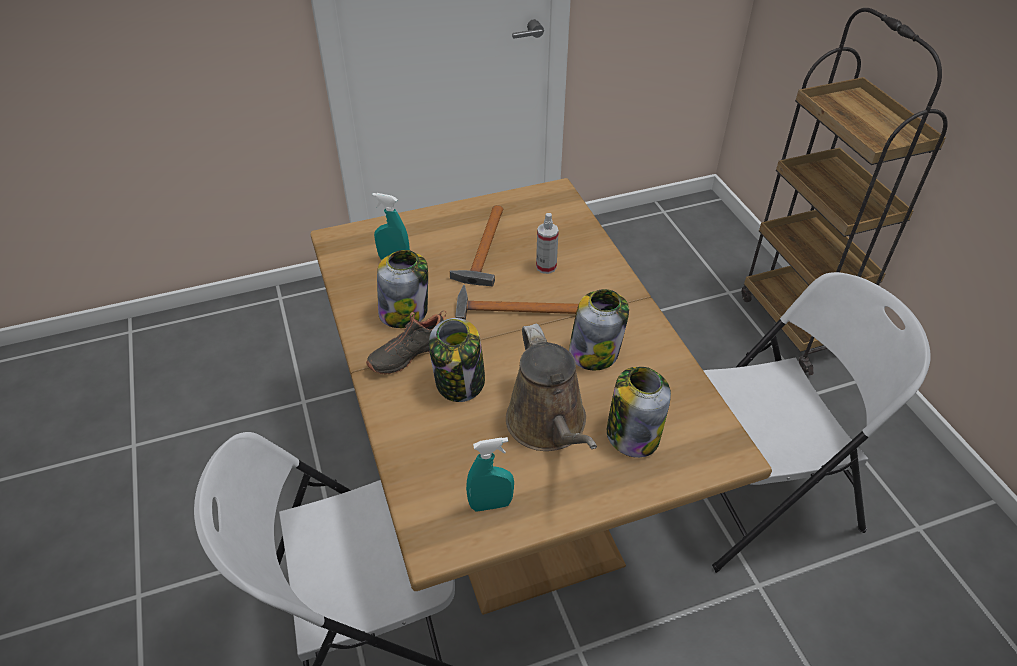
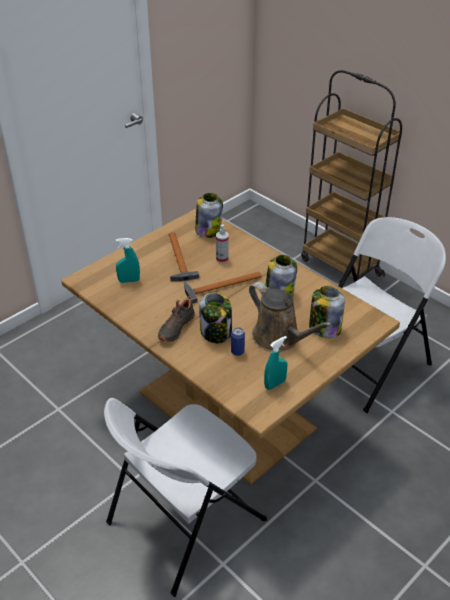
camera: 25 degrees left, 5 degrees down
jar [377,250,428,328] -> jar moved to [195,193,223,238]
none -> can [231,327,245,356]

